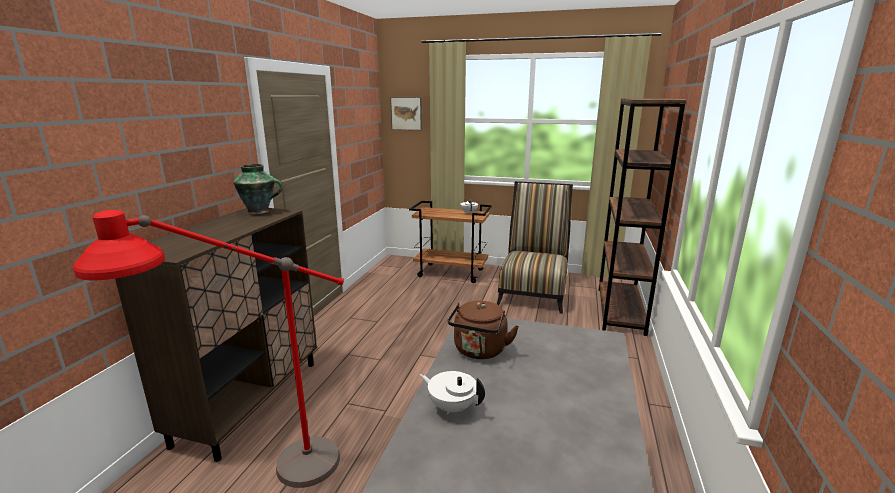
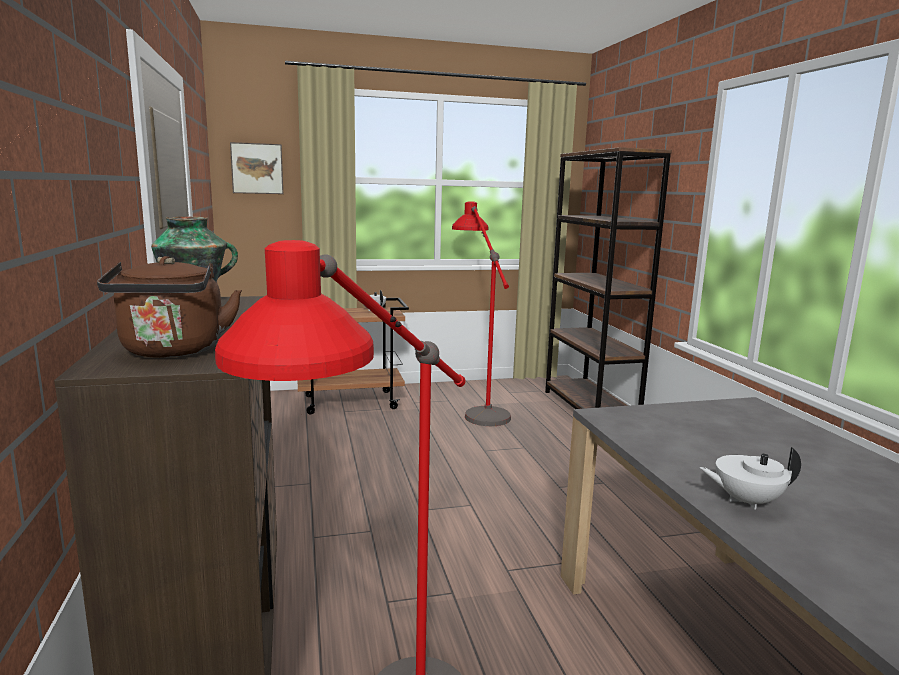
camera: 30 degrees left, 5 degrees down
brown kettle [447,301,519,359] -> brown kettle moved to [97,256,242,358]
chair [497,181,573,314] -> red floor lamp [452,201,511,426]

